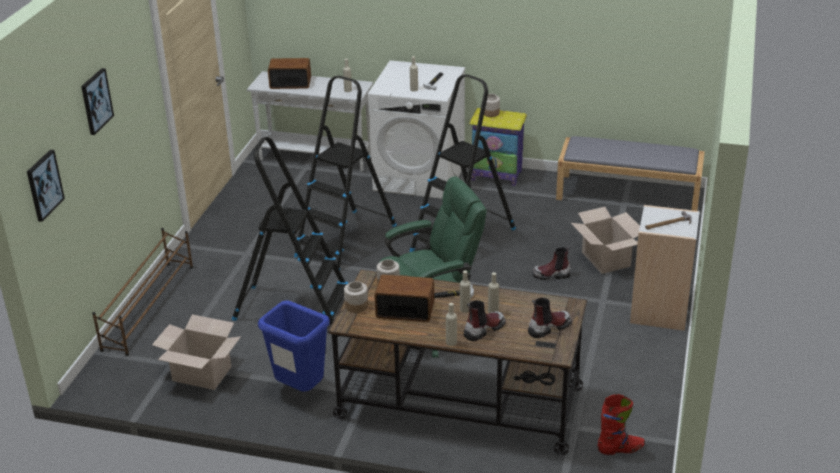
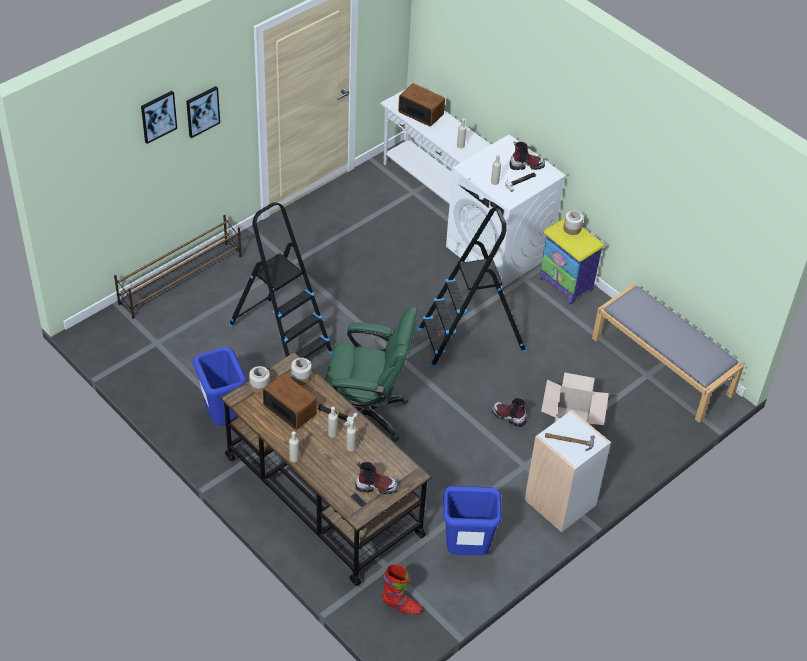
camera: 30 degrees right, 15 degrees up
picture [27,150,65,222] -> picture moved to [186,86,220,138]
cardboard box [152,314,241,390] -> none
black step ladder [294,76,397,270] -> none
boot [464,300,506,341] -> boot moved to [510,141,545,170]
none -> blue trash can [443,486,502,556]

